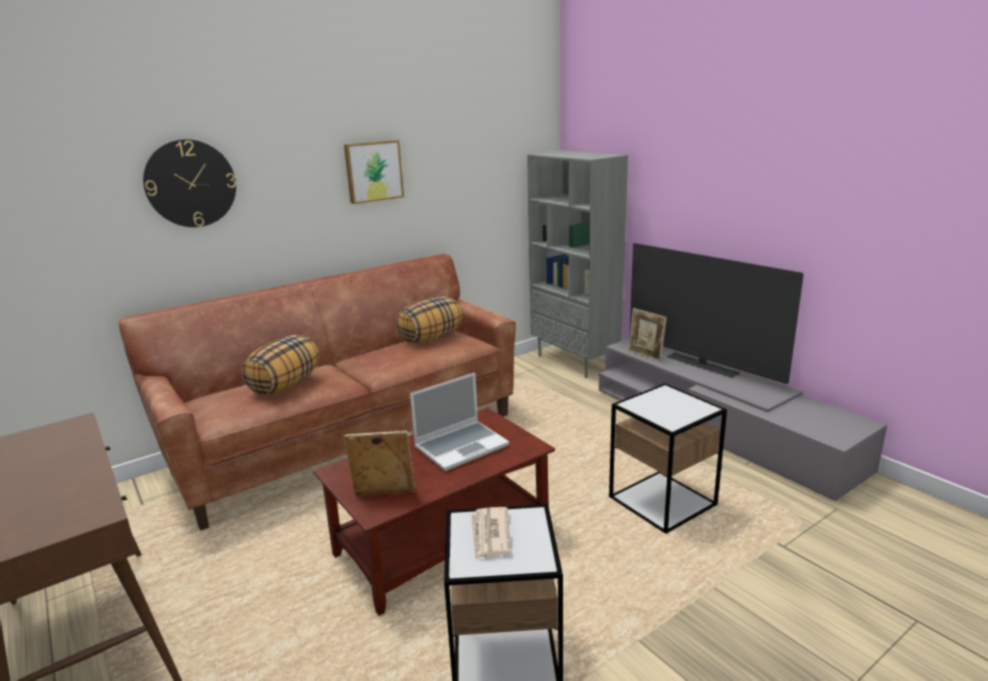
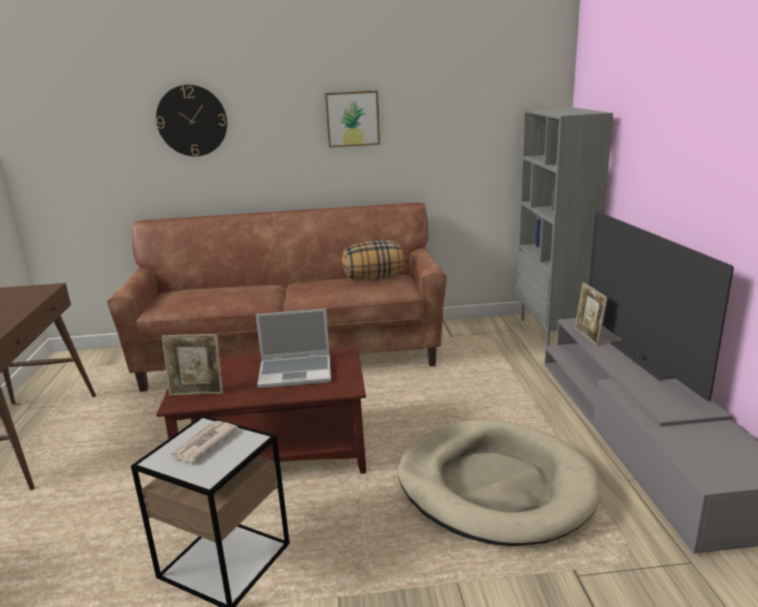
camera: 30 degrees right, 0 degrees up
pillow [242,335,320,395] -> none
picture frame [343,431,416,496] -> picture frame turned 150 degrees clockwise [162,334,223,396]
side table [609,383,727,534] -> beige dog bed [398,420,600,546]

